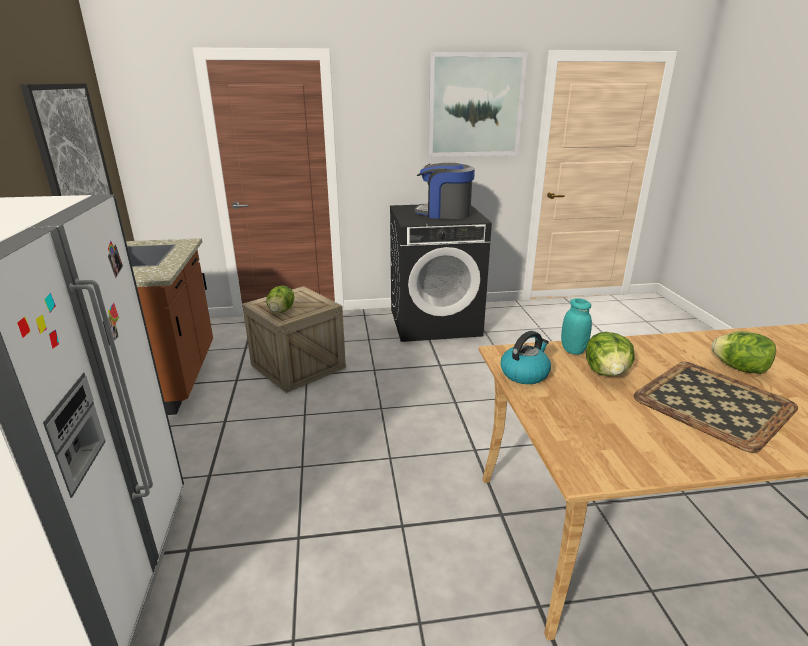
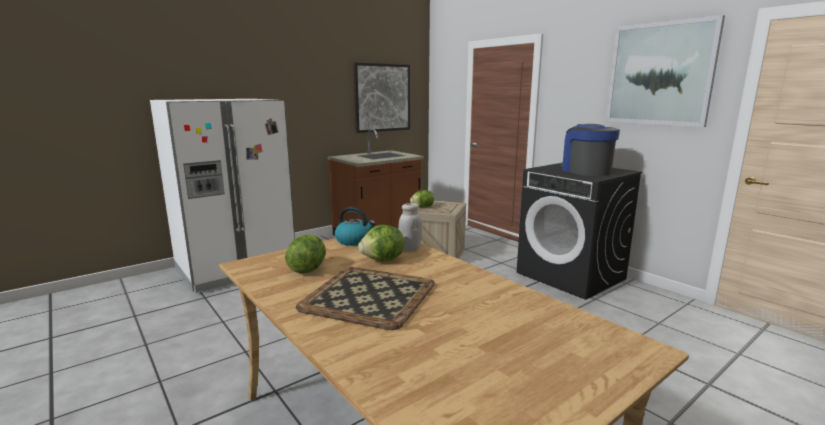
camera: 60 degrees right, 10 degrees down
turquoise jar [561,298,592,355] -> white jar [398,203,422,251]
lettuce [711,331,776,374] -> lettuce moved to [285,235,326,274]

